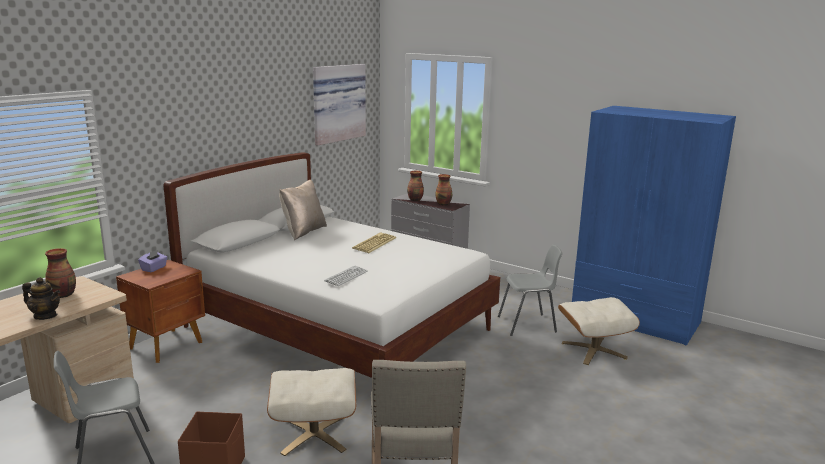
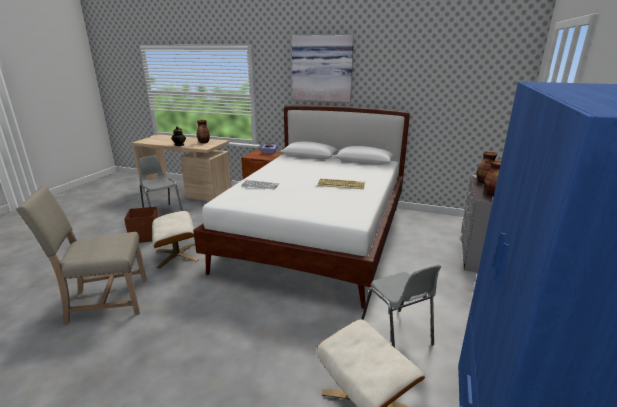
camera: 75 degrees right, 5 degrees up
beige pillow [279,180,327,240] -> none
picture [313,64,366,145] -> picture moved to [292,35,354,102]

